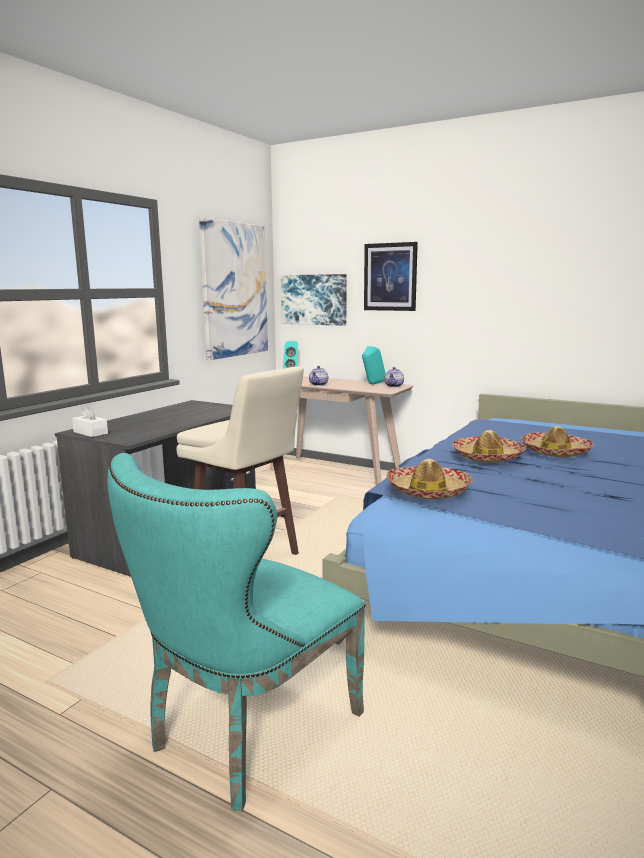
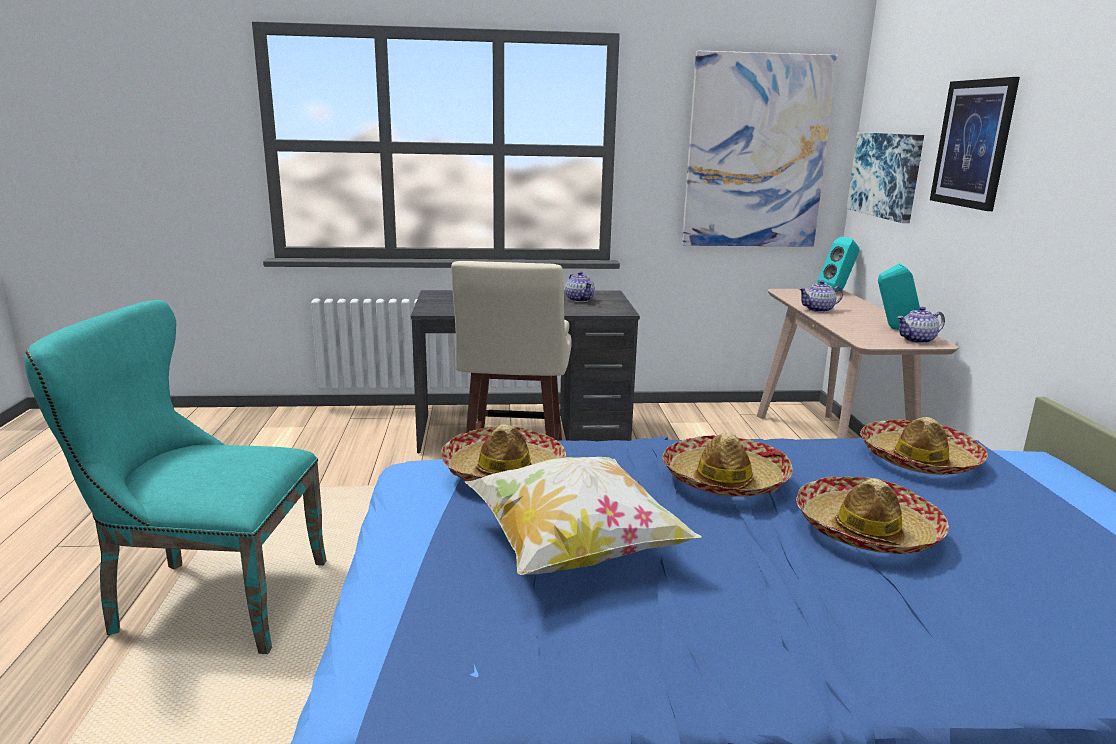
camera: 55 degrees right, 5 degrees up
white tissue box [72,405,108,437] -> none
none -> pillow [464,457,701,575]
none -> teapot [565,271,595,302]
none -> hat [860,417,988,475]

